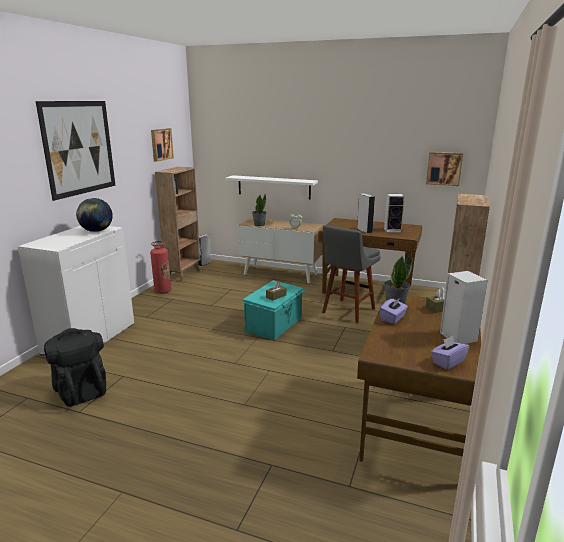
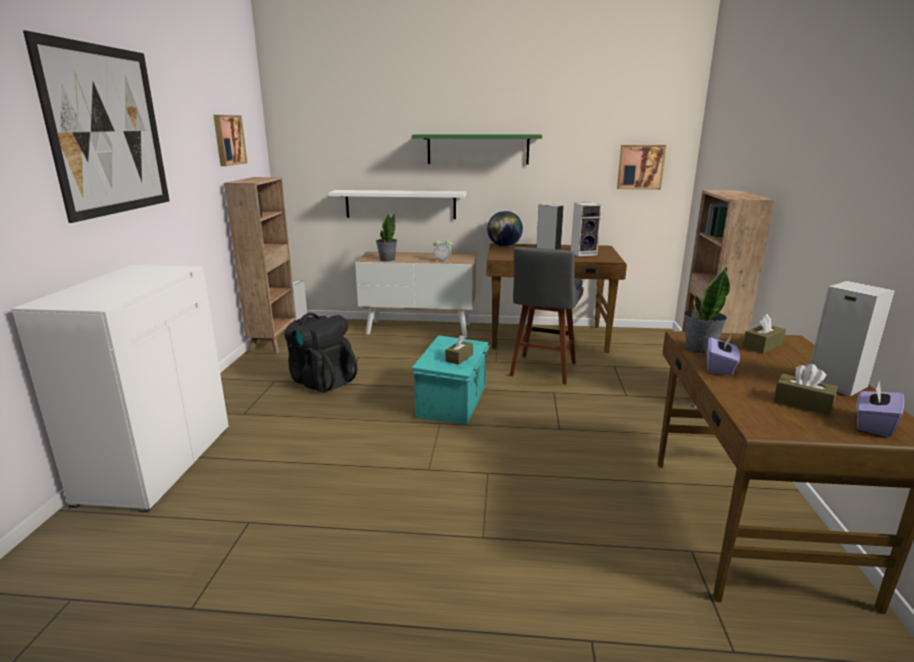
camera: 15 degrees left, 0 degrees up
black backpack [44,328,106,407] -> black backpack moved to [284,313,358,393]
globe [76,198,113,232] -> globe moved to [487,211,523,247]
fire extinguisher [150,241,171,294] -> none
none -> green shelf [412,134,542,165]
none -> brown tissue box [773,364,838,415]

